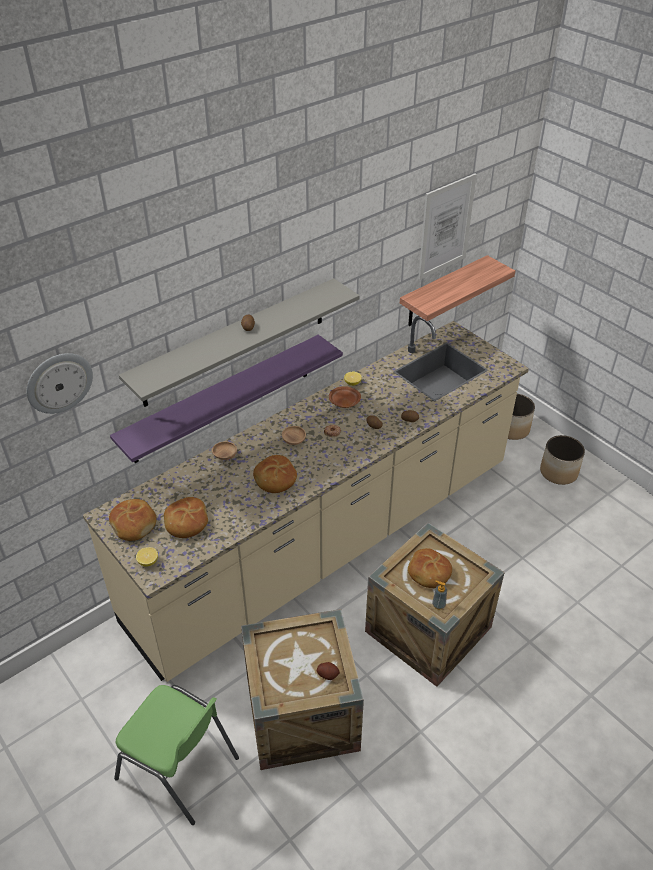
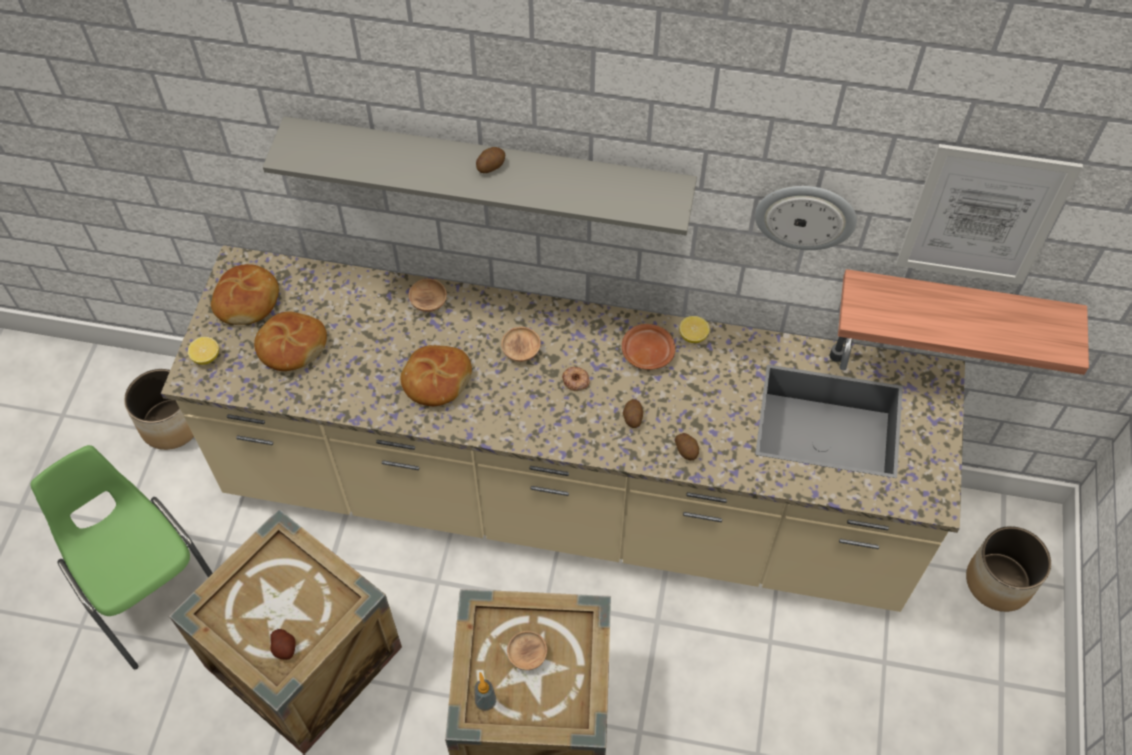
camera: 50 degrees right, 15 degrees up
wall clock [27,353,93,414] -> wall clock moved to [755,186,857,250]
purple shelf [110,335,343,463] -> none
green chair [114,685,239,825] -> green chair turned 150 degrees clockwise [30,445,213,670]
bread [408,548,452,588] -> brown bowl [507,631,547,670]
planter [540,435,585,485] -> planter moved to [124,369,194,450]

